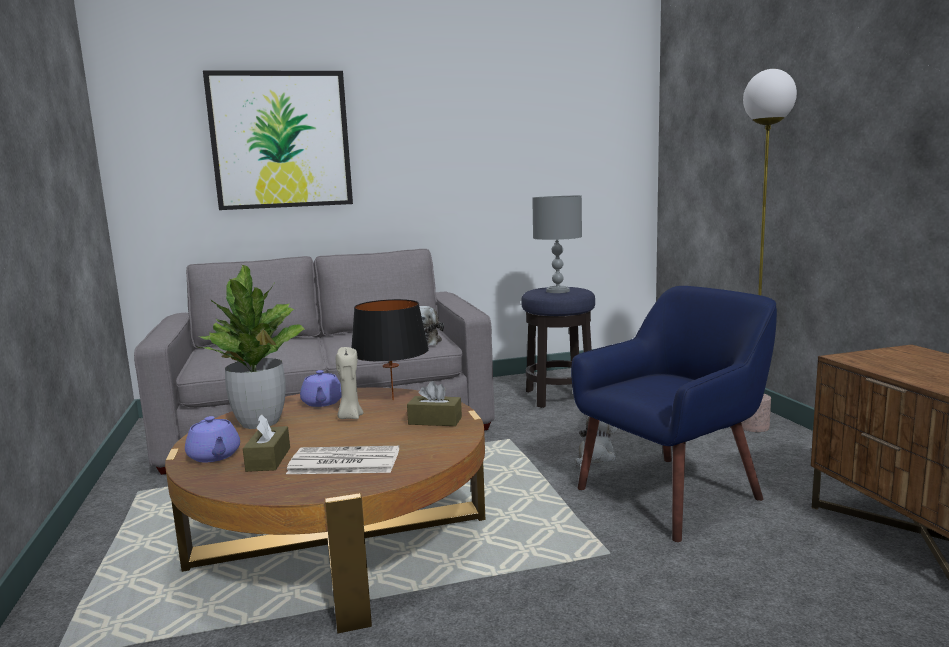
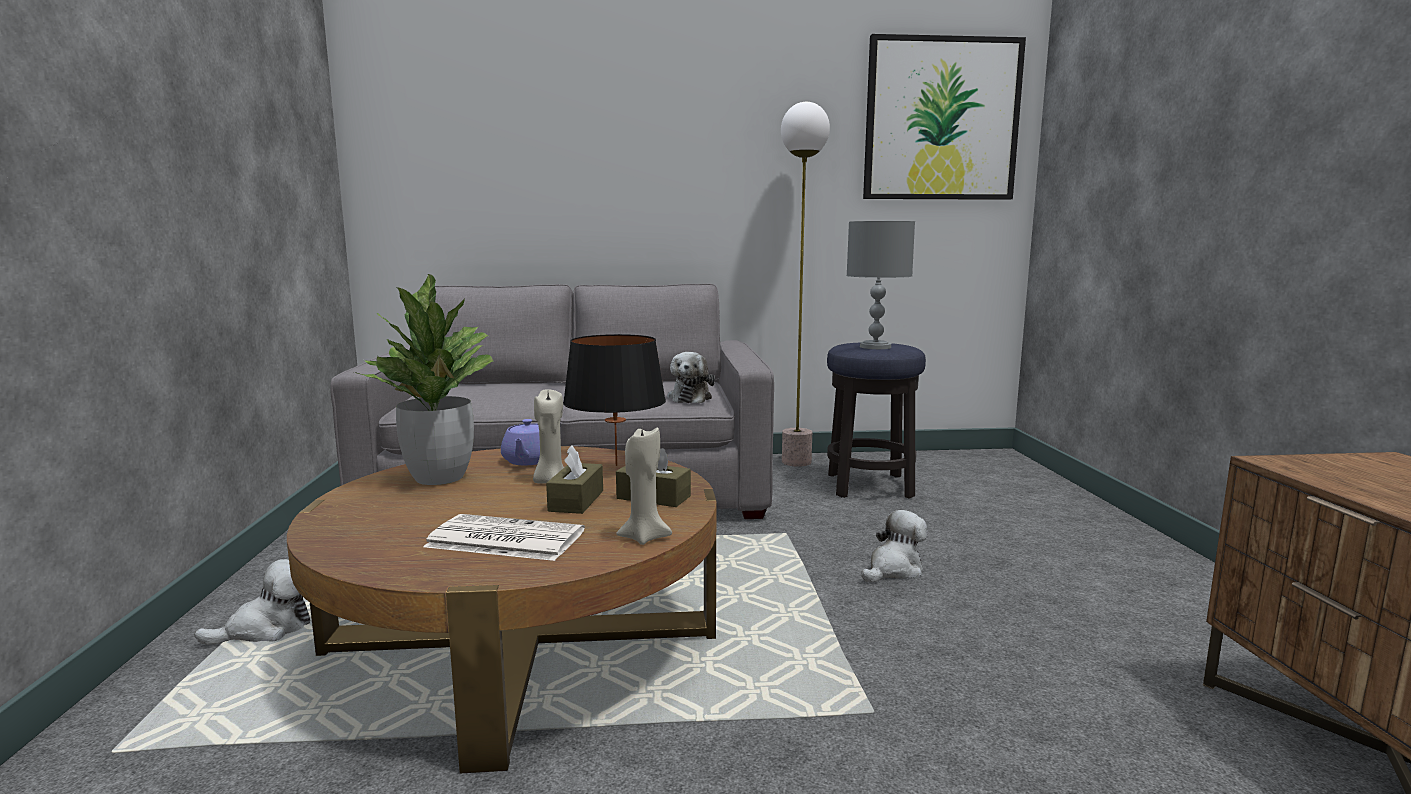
camera: 10 degrees right, 0 degrees up
purple teapot [185,416,240,463] -> none
picture [203,70,353,210] -> picture moved to [863,34,1026,200]
brown tissue box [243,414,290,472] -> brown tissue box moved to [546,445,603,514]
blue armchair [571,286,777,542] -> none
floor lamp [741,69,797,432] -> floor lamp moved to [781,102,830,467]
none -> plush toy [195,559,310,645]
none -> beige candle [616,427,672,545]

